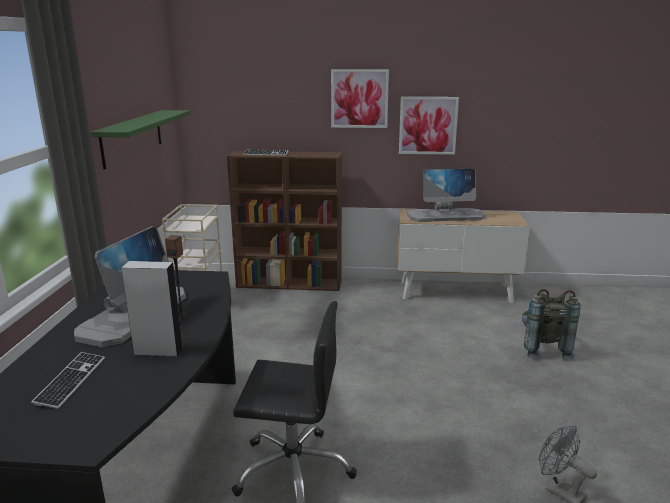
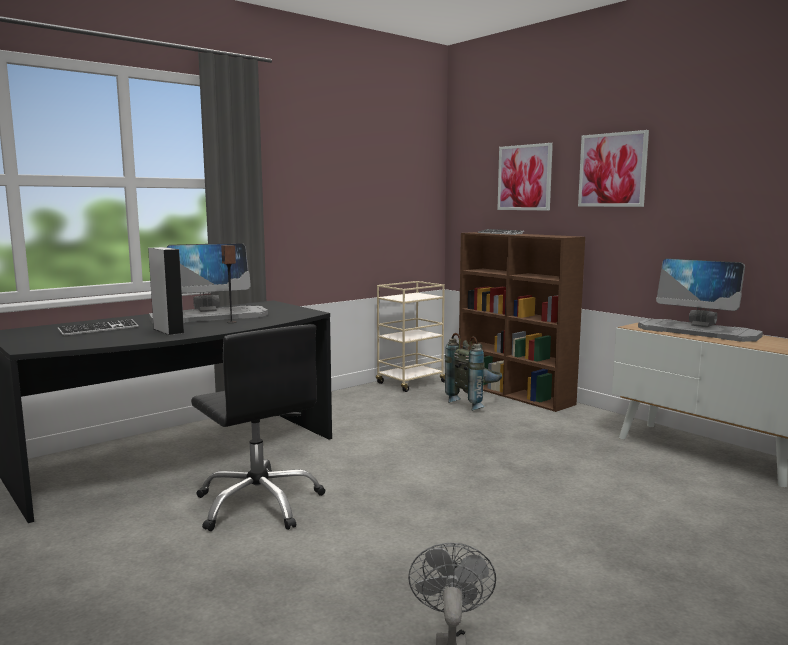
camera: 45 degrees right, 10 degrees down
green shelf [90,110,191,170] -> none
picture [399,97,459,155] -> picture moved to [497,143,553,211]
grey backpack [522,289,581,360] -> grey backpack moved to [445,333,502,411]

